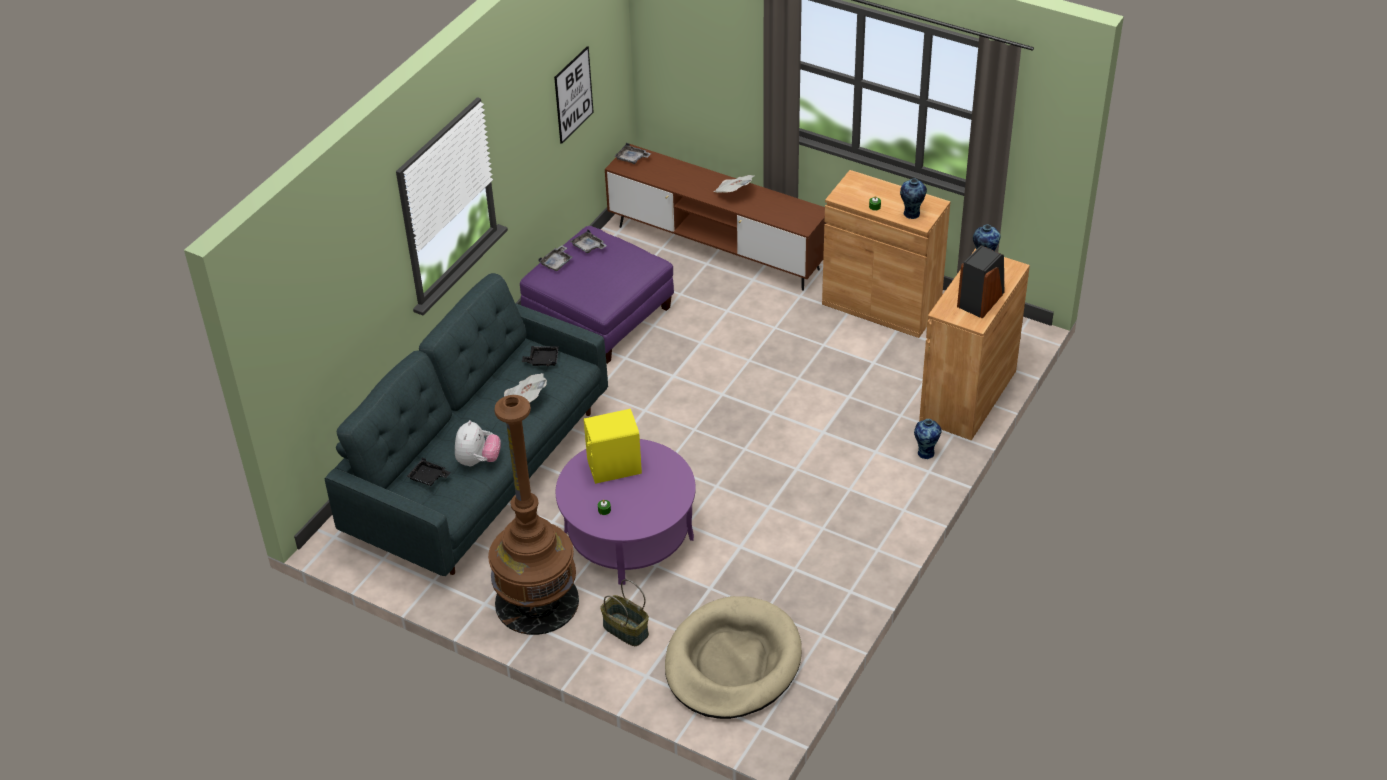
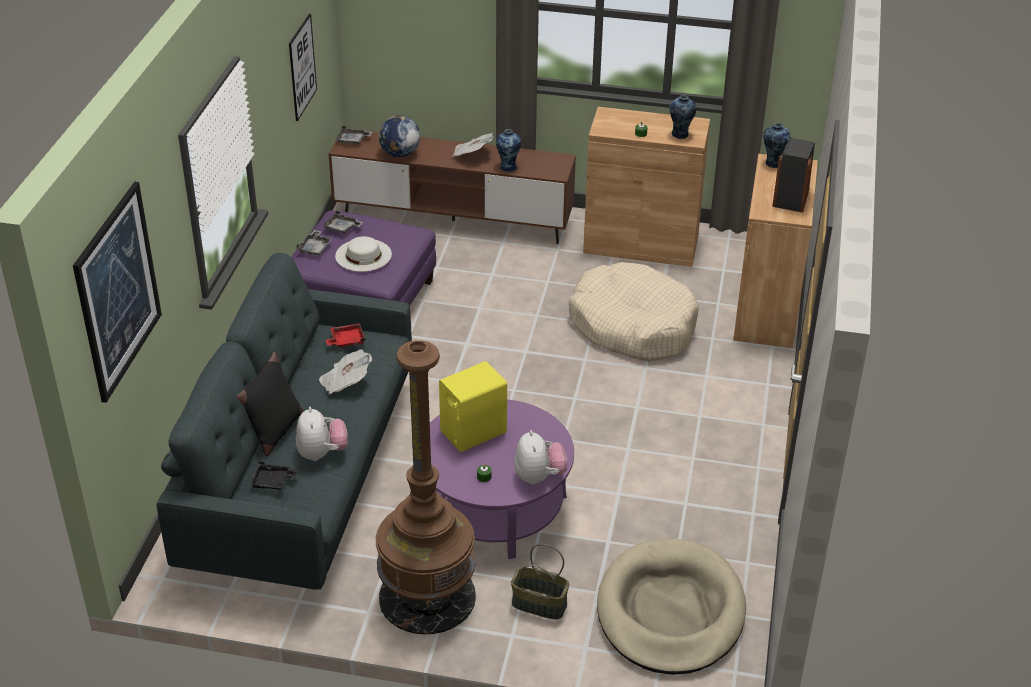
camera: 20 degrees left, 5 degrees down
black tray [522,346,559,366] -> red tray [326,323,366,348]
vase [914,419,942,459] -> vase moved to [496,129,521,172]
none -> picture [73,182,162,403]
none -> black pillow [237,352,304,456]
none -> white hat [335,236,392,272]
none -> globe [378,115,420,157]
none -> plush toy [514,430,567,485]
none -> beige dog bed [569,262,699,362]

